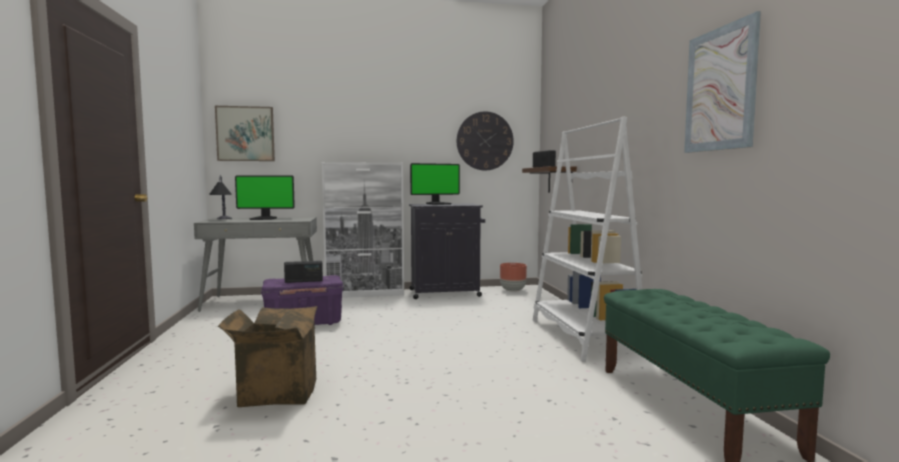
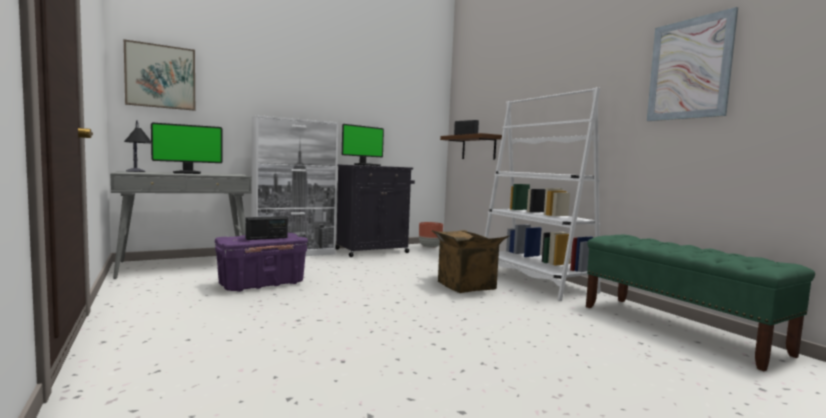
camera: 20 degrees left, 0 degrees up
cardboard box [218,306,318,407] -> cardboard box moved to [432,230,509,293]
wall clock [457,111,514,170] -> none

